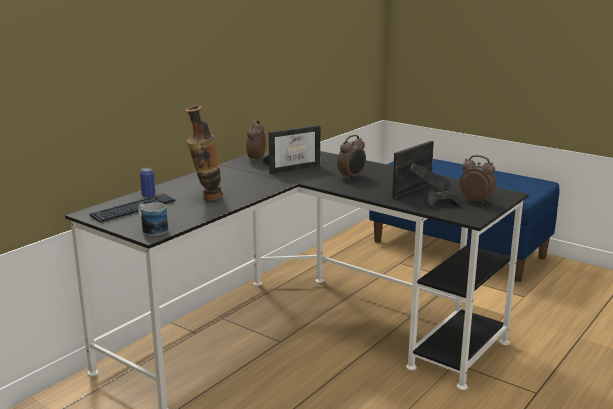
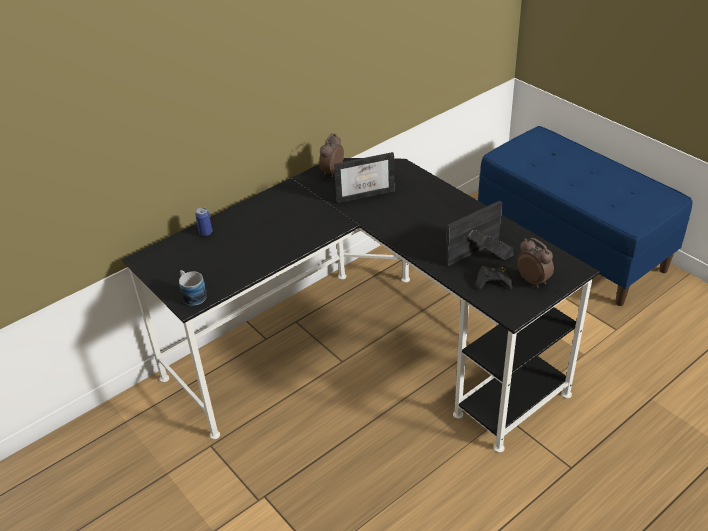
camera: 15 degrees right, 20 degrees up
keyboard [90,193,176,222] -> none
vase [185,106,223,200] -> none
alarm clock [337,135,366,180] -> none

